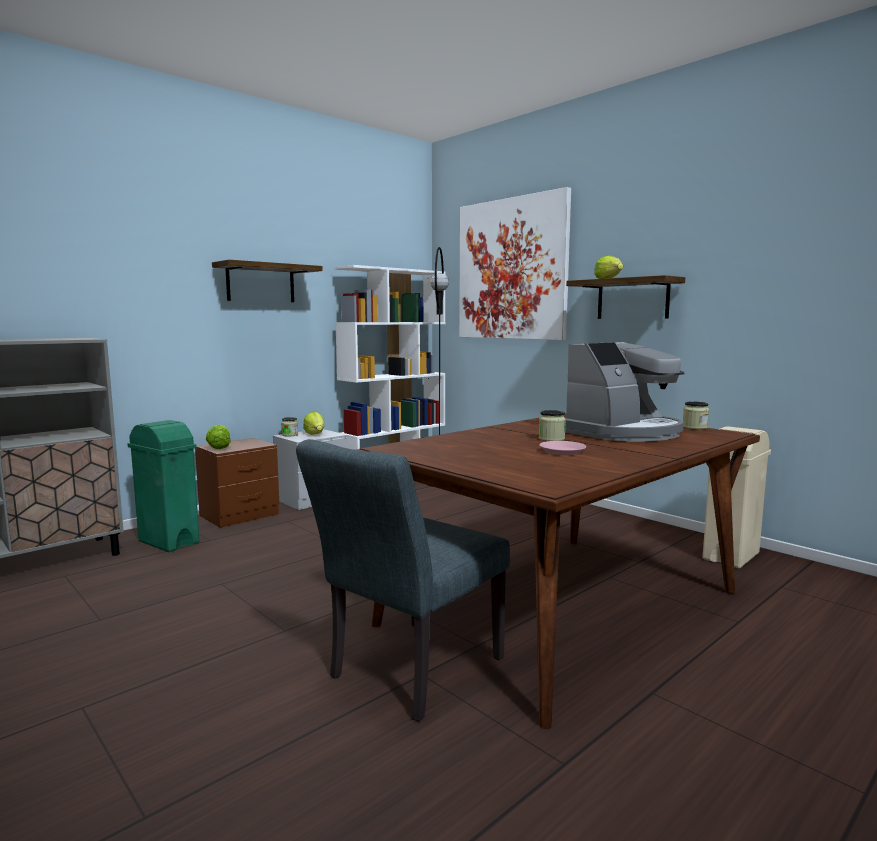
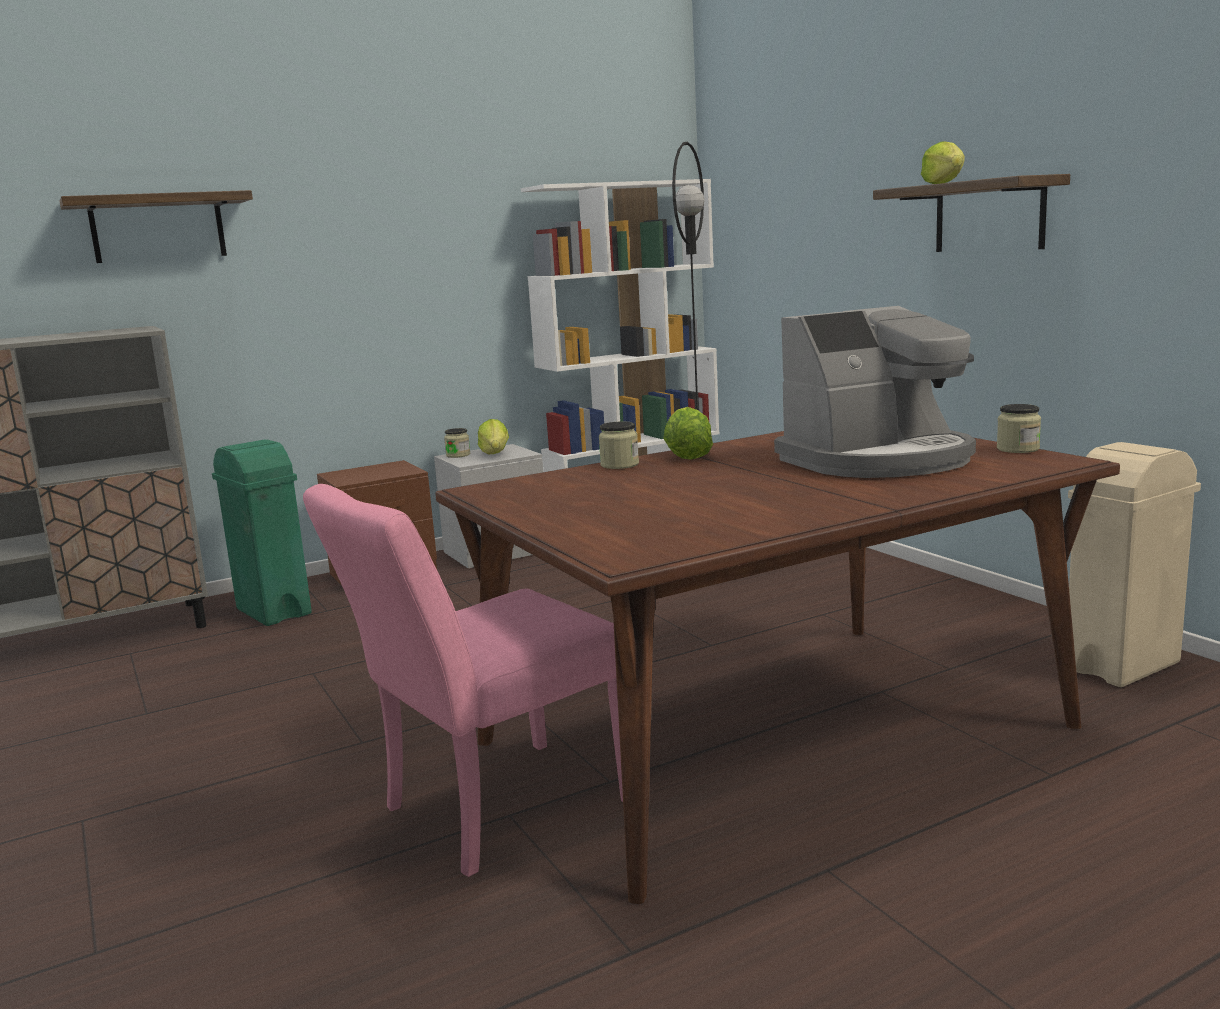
camera: 15 degrees right, 5 degrees up
lettuce [206,425,231,449] -> lettuce moved to [664,407,713,460]
shelf [212,259,323,302] -> shelf moved to [59,190,253,263]
grey chair [296,439,510,722] -> pink chair [303,484,623,877]
picture [459,187,571,340] -> none
jar [539,410,566,441] -> jar moved to [599,421,639,469]
pink plate [539,441,586,455] -> none

